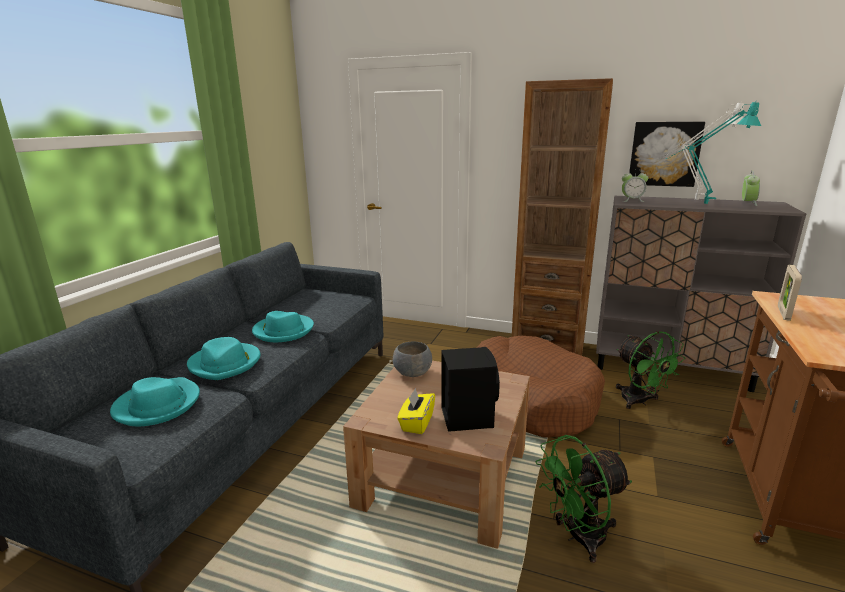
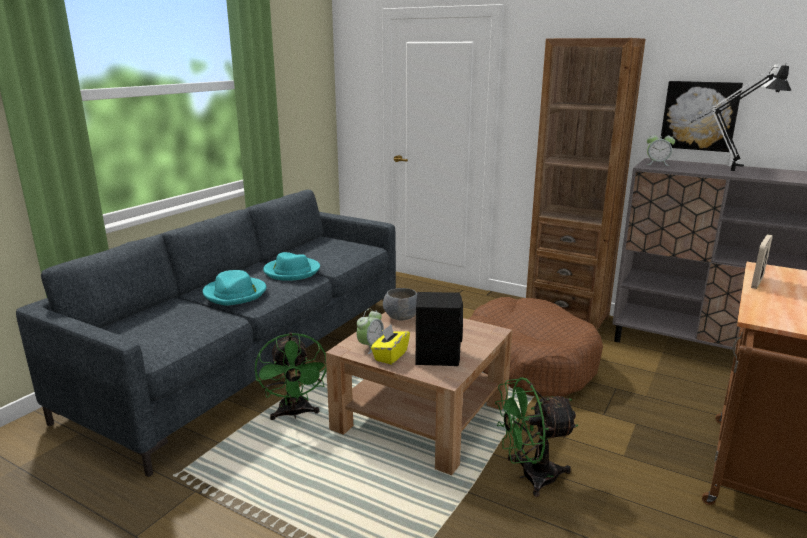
camera: 10 degrees right, 0 degrees up
turquoise hat [110,377,200,426] -> none
green fan [616,331,686,409] -> green fan moved to [255,333,326,420]
turquoise table lamp [668,102,761,205] -> black table lamp [691,64,792,172]
alarm clock [742,171,760,206] -> alarm clock moved to [357,309,384,354]

